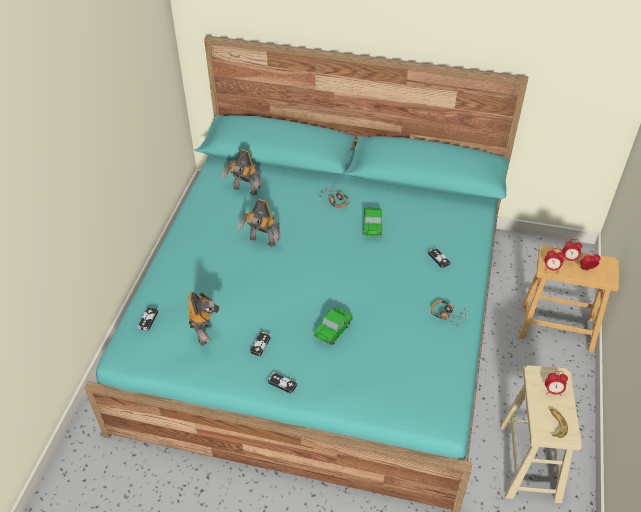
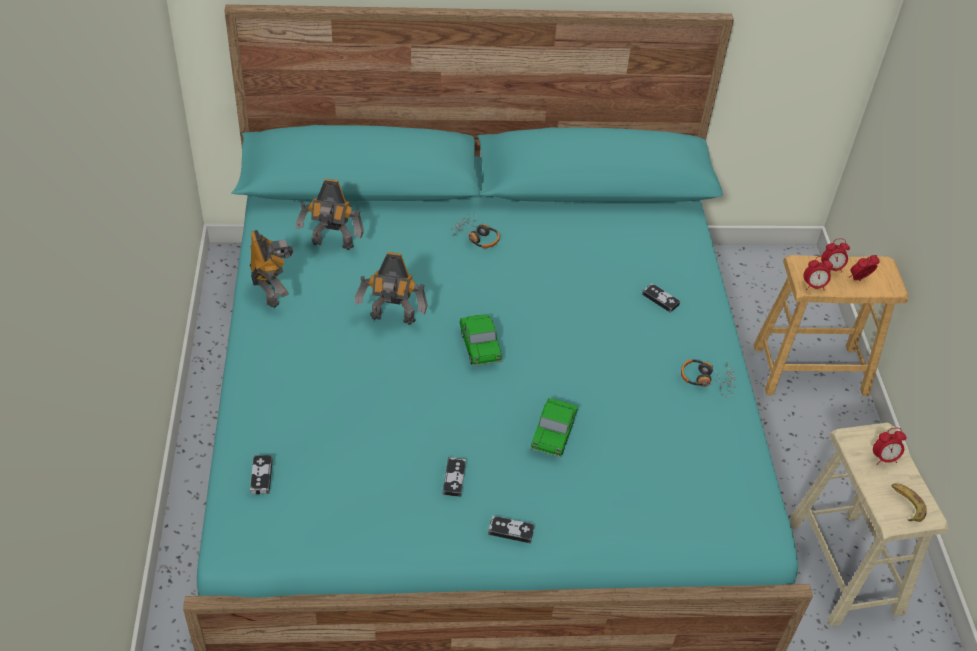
camera: 20 degrees left, 0 degrees up
toy robot [188,292,219,346] -> toy robot moved to [250,230,294,308]
toy car [364,208,382,237] -> toy car moved to [459,314,502,366]

